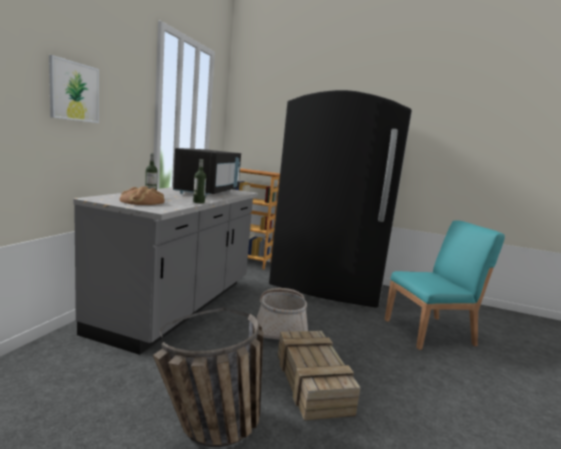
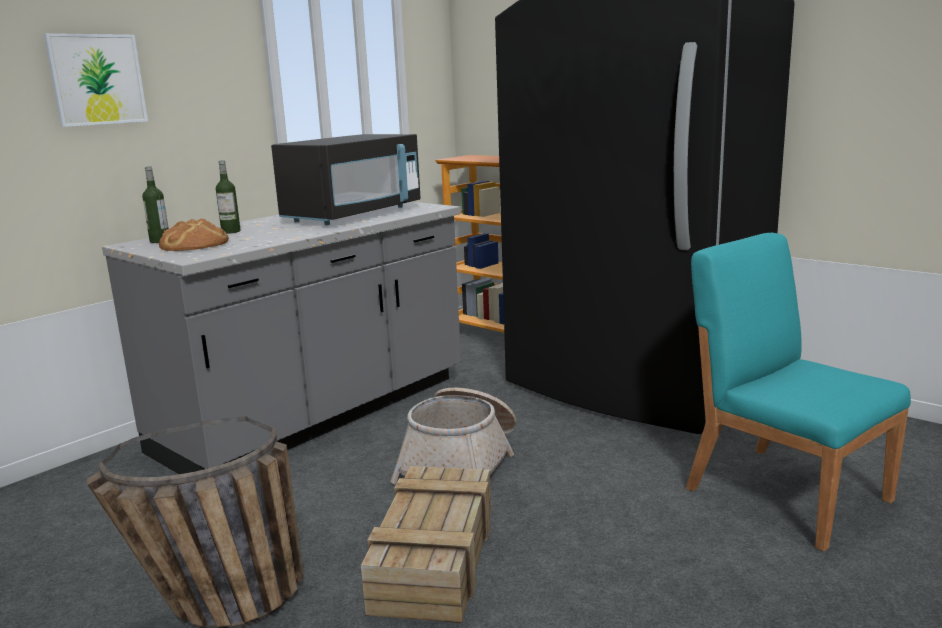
camera: 25 degrees right, 5 degrees up
bottle [193,159,206,203] -> bottle moved to [142,167,169,243]
turquoise chair [385,220,505,350] -> turquoise chair turned 135 degrees counterclockwise [686,233,911,551]

